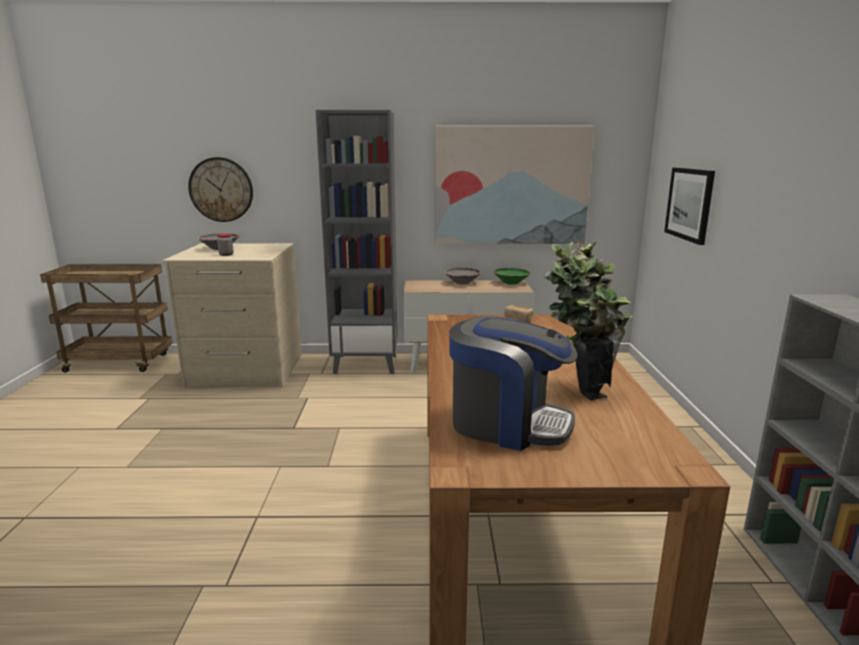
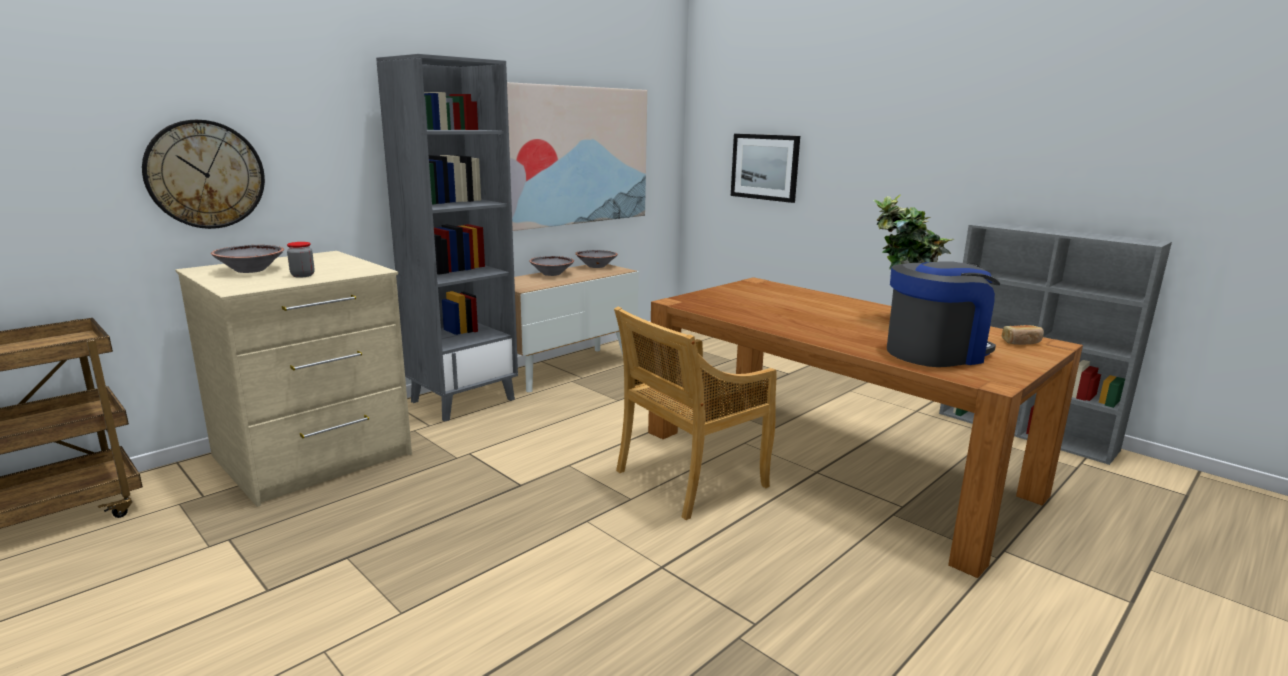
camera: 45 degrees left, 0 degrees up
green bowl [493,268,531,285] -> grey bowl [575,250,618,268]
bread [504,305,533,322] -> bread moved to [1002,325,1044,345]
none -> beige chair [614,307,776,520]

